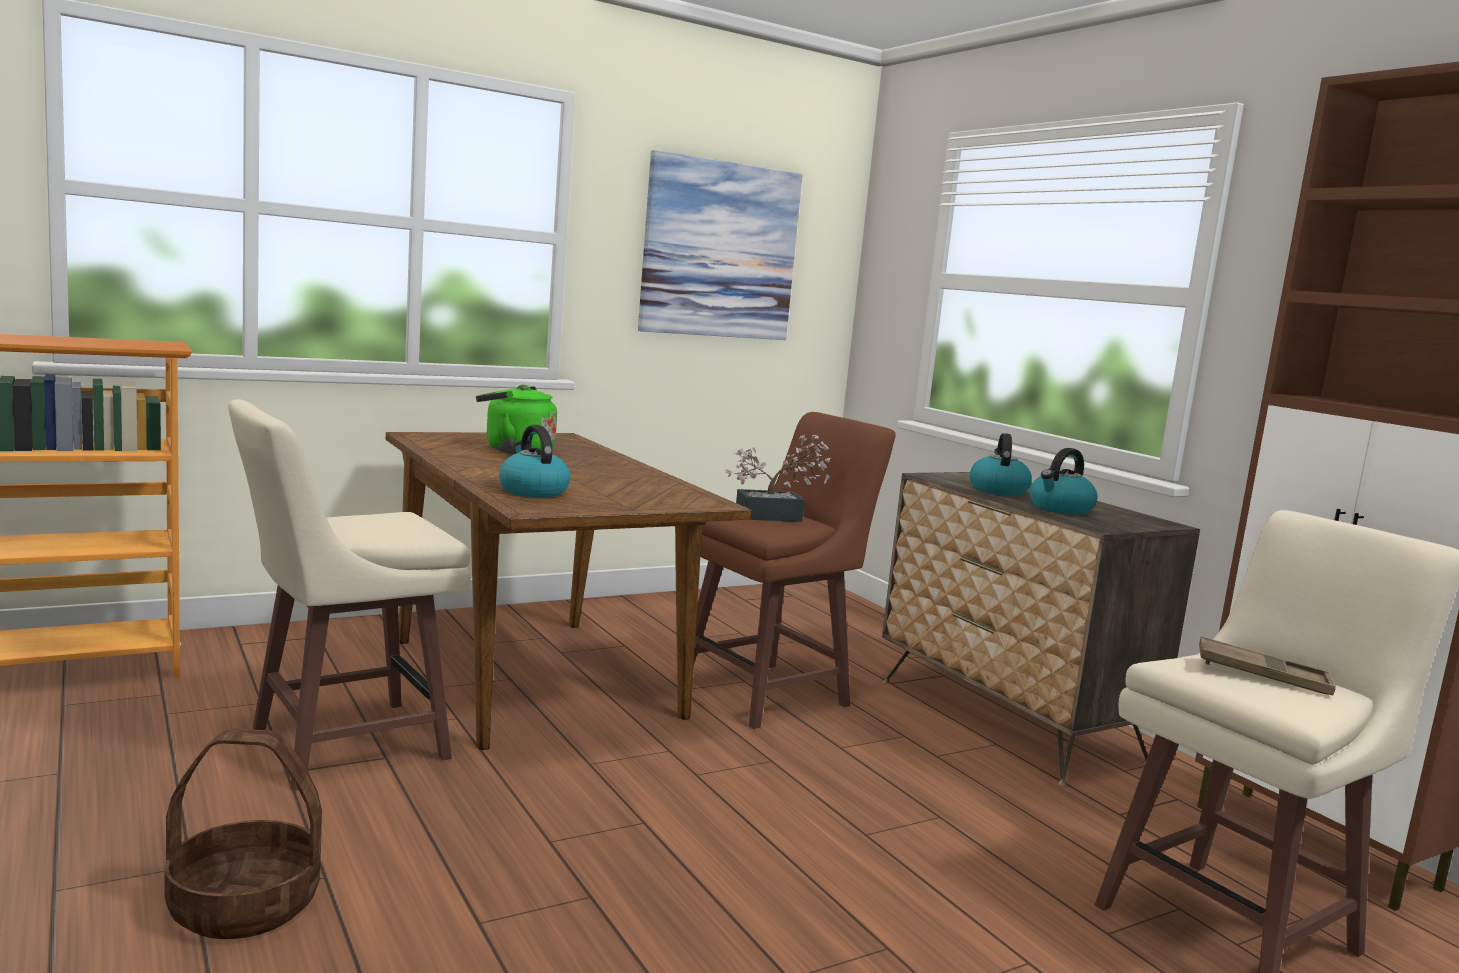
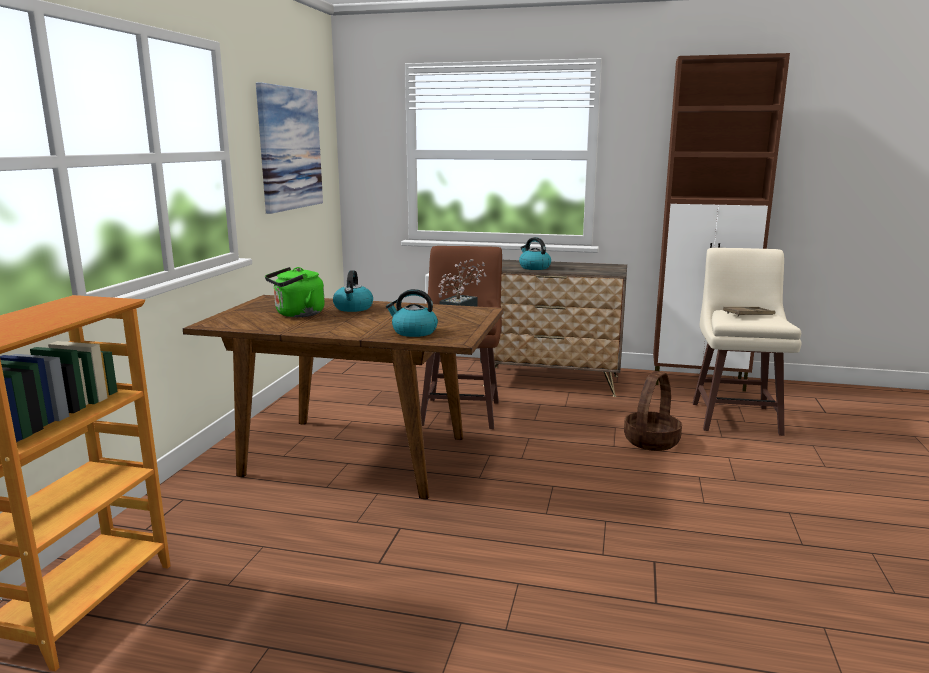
camera: 45 degrees left, 5 degrees up
basket [164,728,322,939] -> basket moved to [624,371,682,451]
beige stool [228,399,471,791] -> none
kettle [1030,448,1098,515] -> kettle moved to [333,270,373,312]

